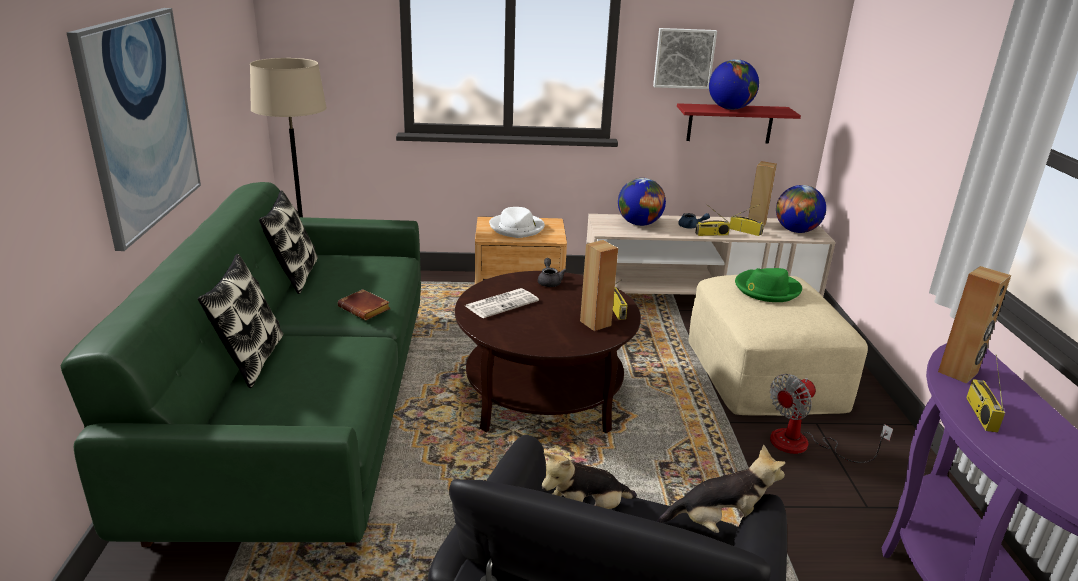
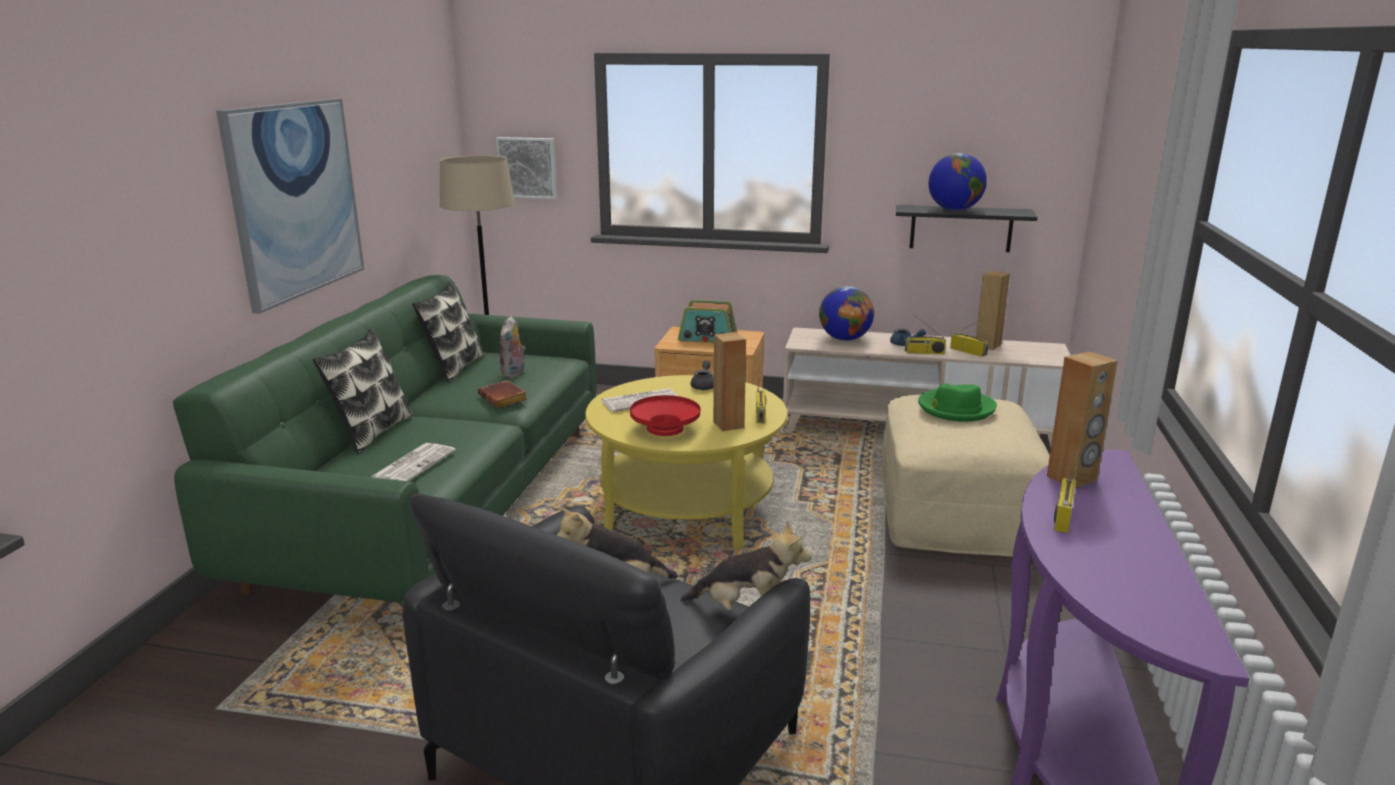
camera: 15 degrees right, 5 degrees down
brown coffee table [455,271,641,433] -> yellow coffee table [585,375,787,549]
white hat [489,207,545,238] -> radio [678,300,737,343]
picture [653,28,717,89] -> picture moved to [496,137,557,199]
red shelf [677,103,801,143] -> black shelf [896,205,1037,252]
fan [770,374,893,463] -> none
globe [776,185,826,233] -> none
none -> newspaper [371,443,456,481]
none -> plush toy [499,316,526,378]
none -> red bowl [630,395,700,436]

